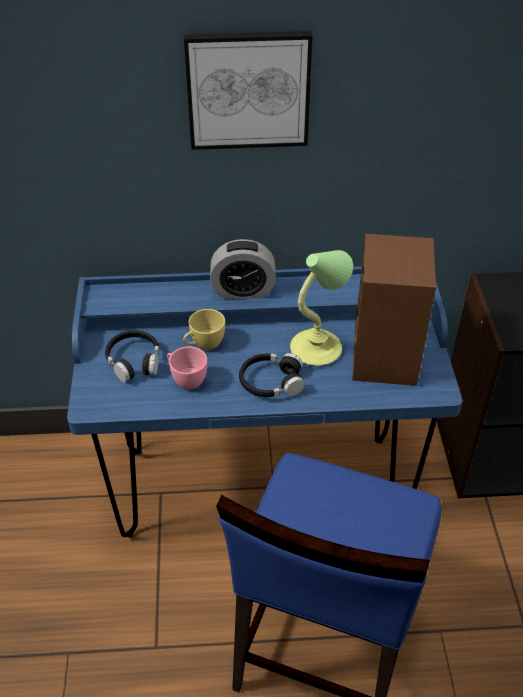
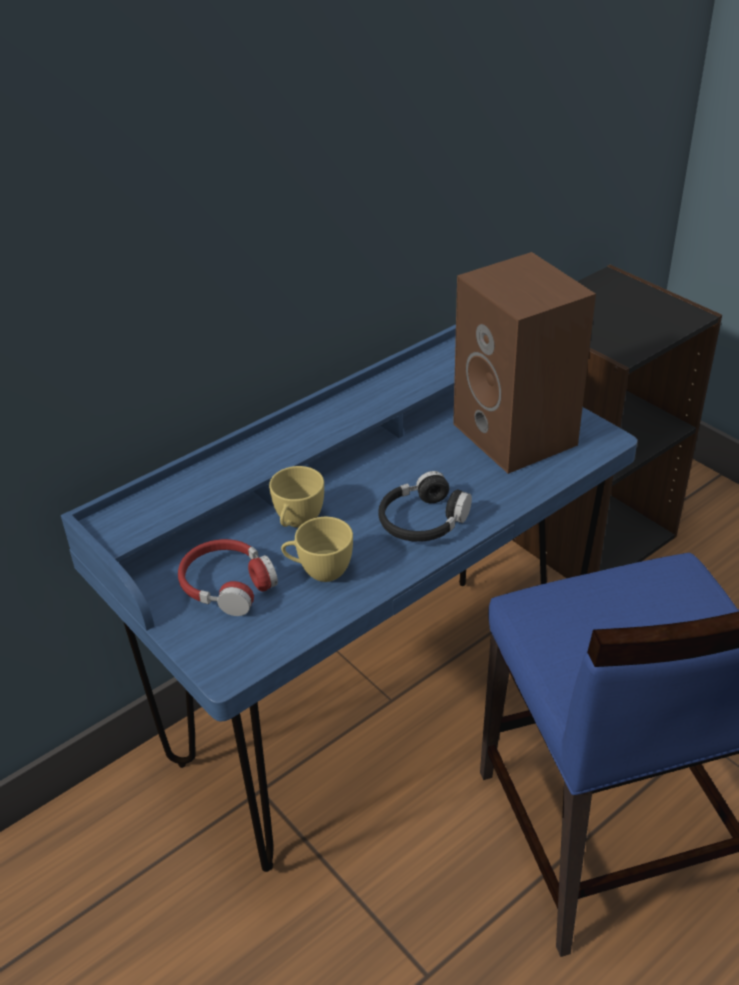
camera: 35 degrees left, 5 degrees down
black headphones [105,330,159,382] -> red headphones [178,539,278,616]
pink cup [167,347,207,390] -> yellow cup [281,517,353,582]
picture [184,31,312,150] -> none
alarm clock [210,239,276,299] -> none
table lamp [290,250,353,366] -> none

